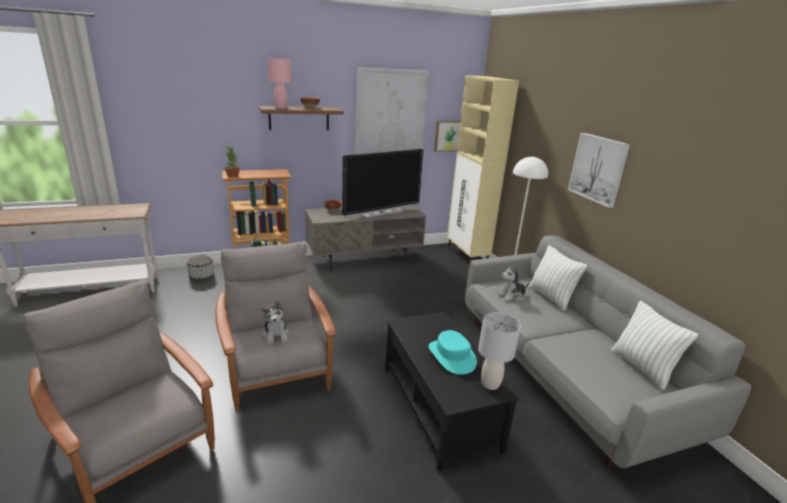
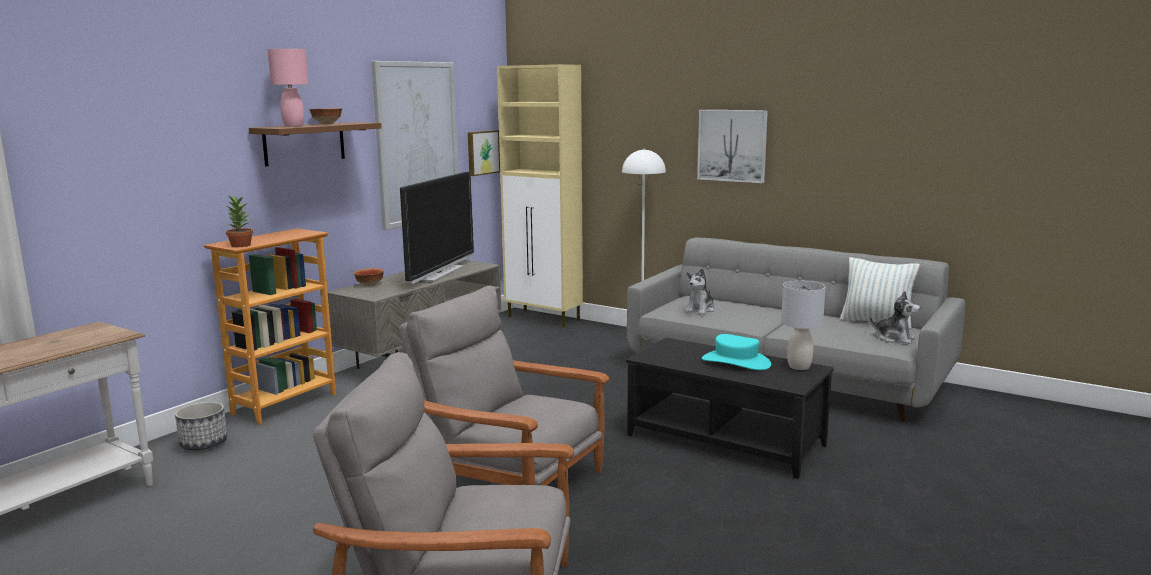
camera: 35 degrees left, 10 degrees down
plush toy [260,301,289,345] -> plush toy moved to [869,291,920,344]
pillow [528,245,588,311] -> none

